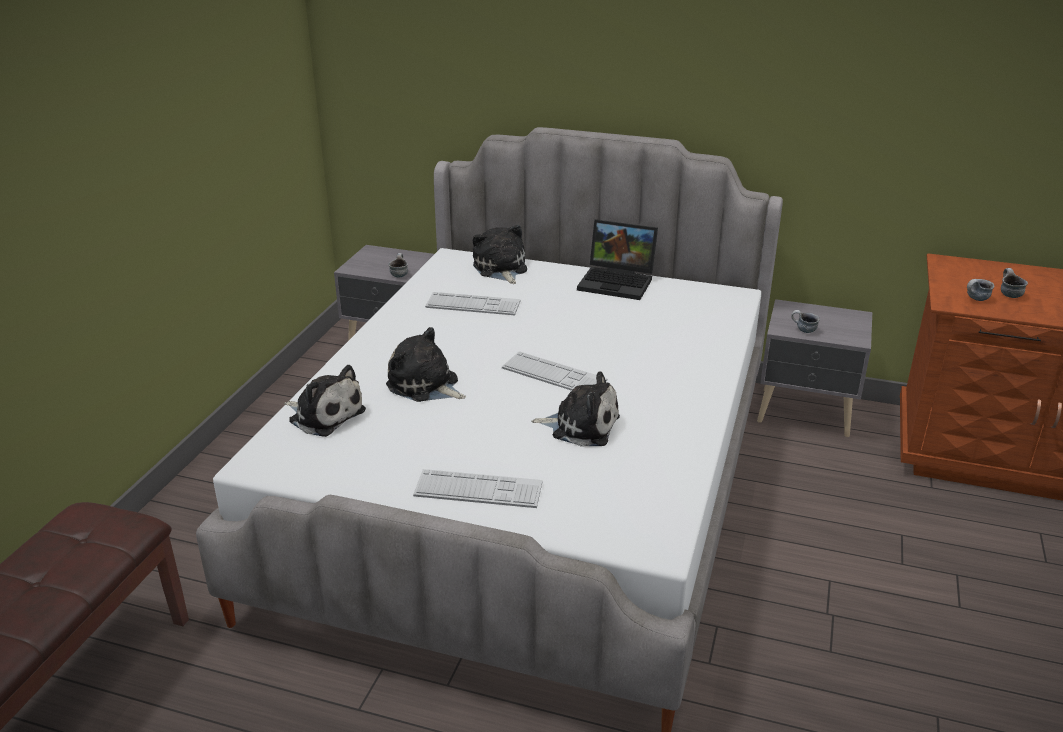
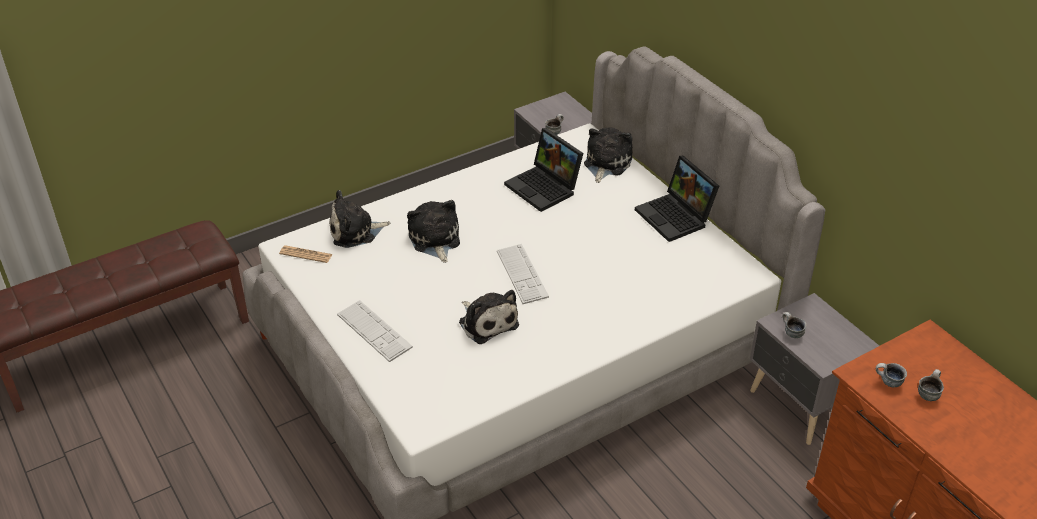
camera: 40 degrees right, 10 degrees up
plush toy [284,365,366,437] -> plush toy turned 90 degrees clockwise [329,190,391,248]
keyboard [425,292,521,315] -> laptop [504,128,583,212]
none -> newspaper [279,245,332,263]

